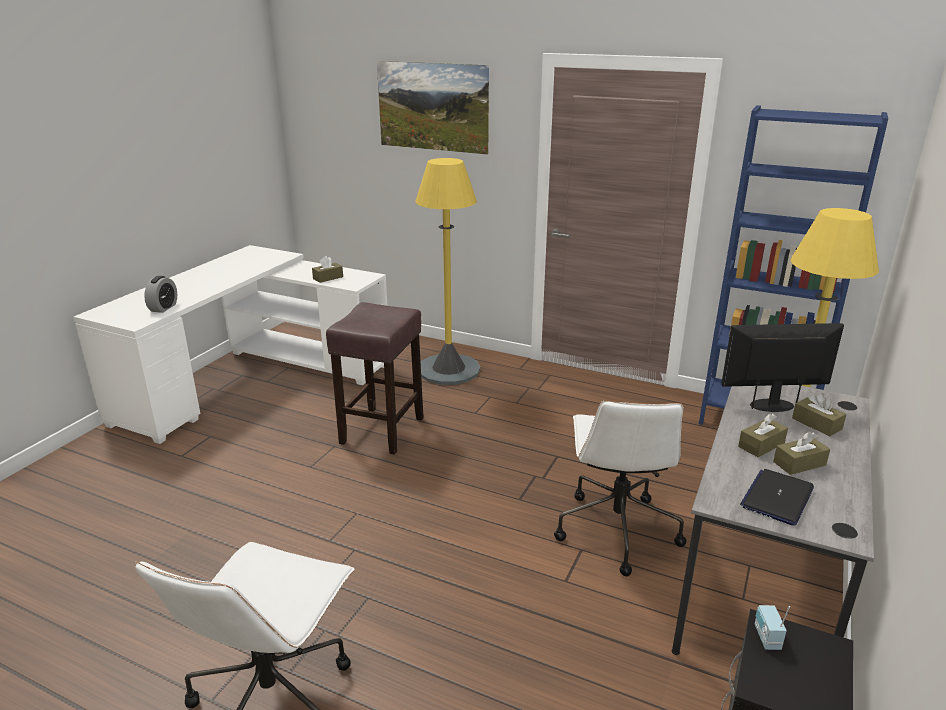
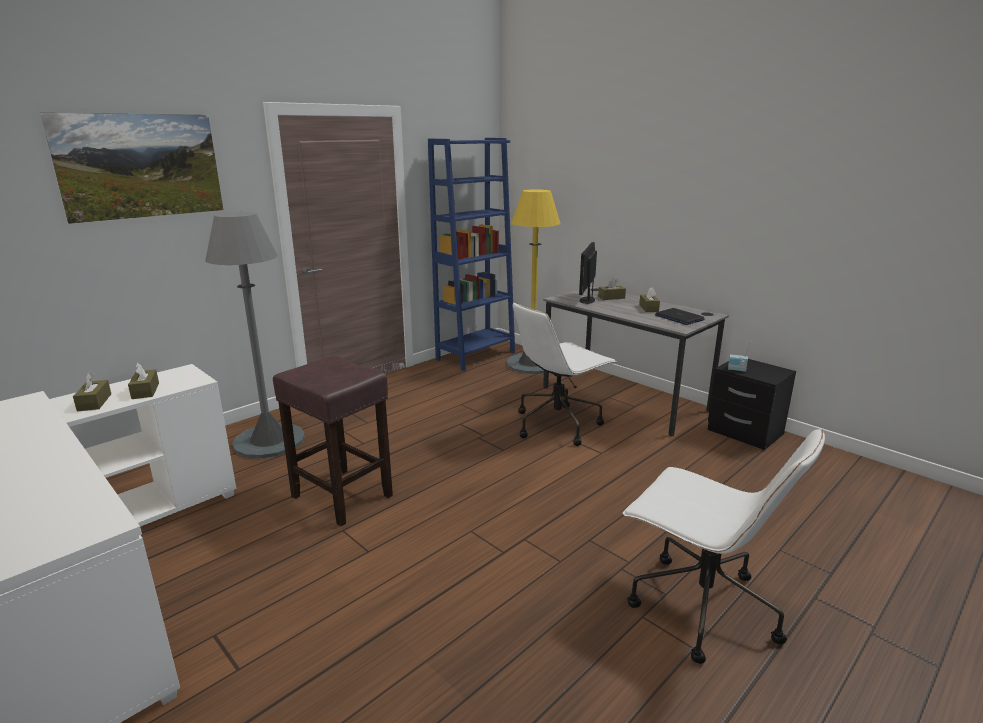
camera: 70 degrees left, 5 degrees down
alarm clock [144,276,177,313] -> none
yellow floor lamp [415,158,480,385] -> grey floor lamp [205,212,305,459]
white office chair [554,401,687,576] -> white office chair turned 120 degrees clockwise [513,302,616,446]
brown tissue box [738,414,788,457] -> brown tissue box moved to [73,373,111,411]

